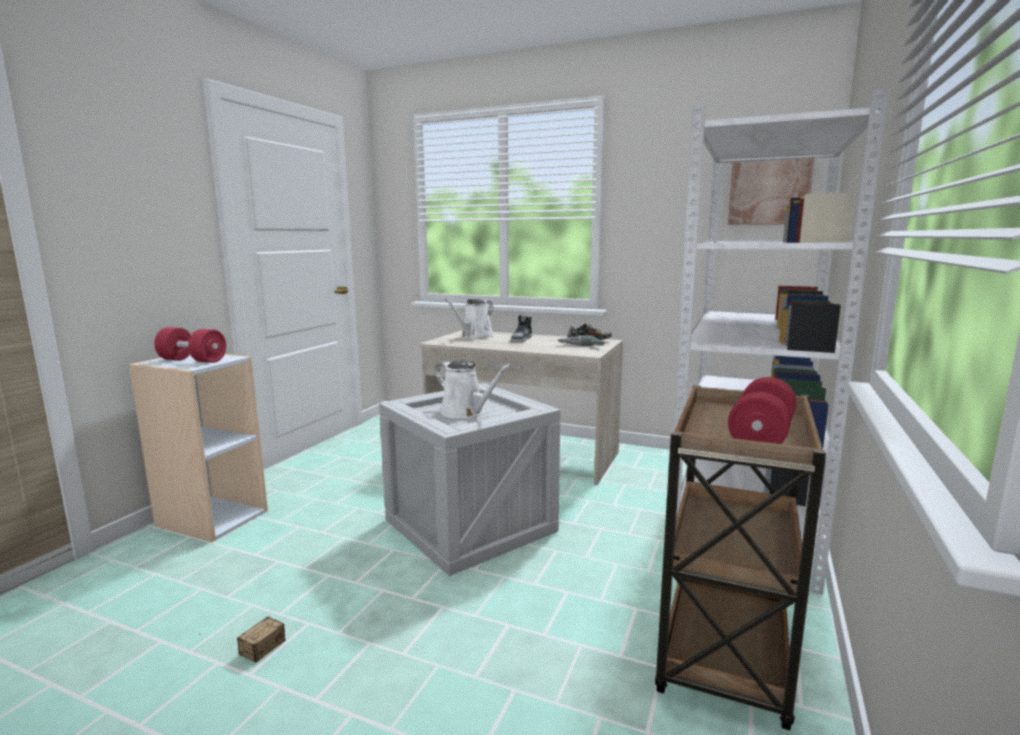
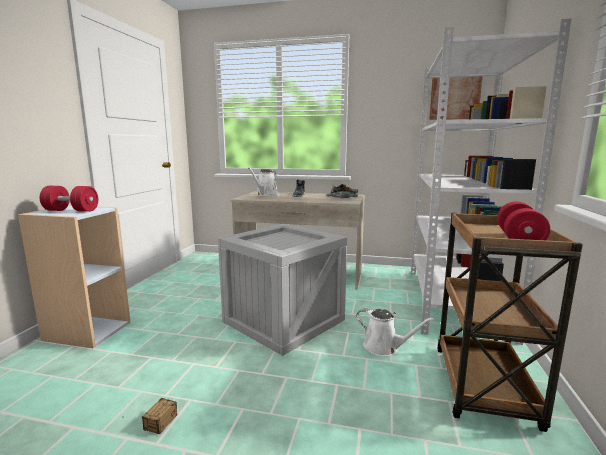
camera: 10 degrees left, 0 degrees up
white watering can [435,360,512,418] -> white watering can moved to [356,308,435,356]

